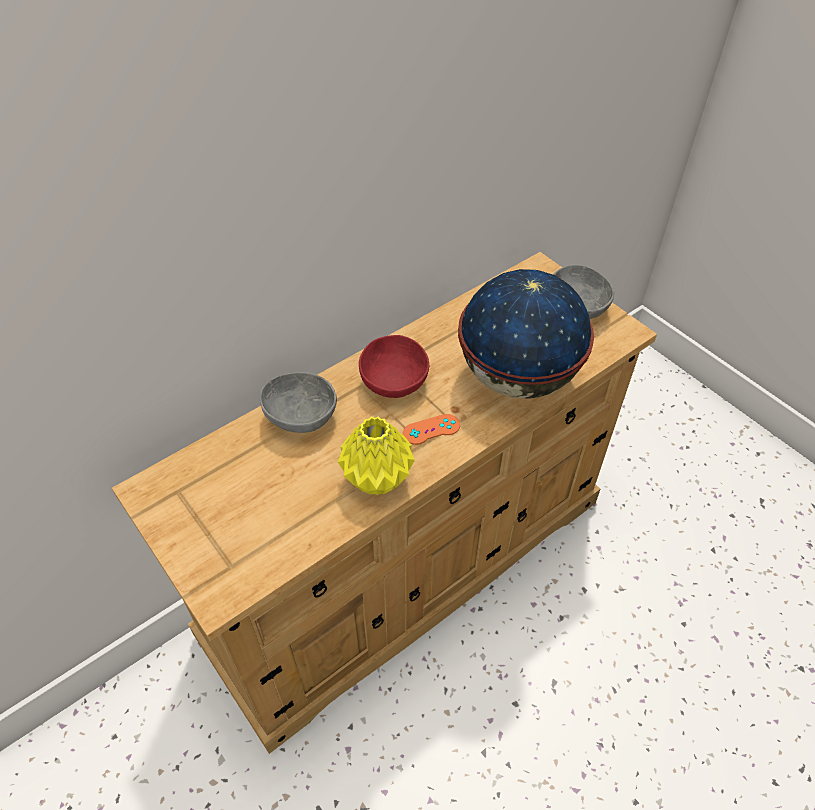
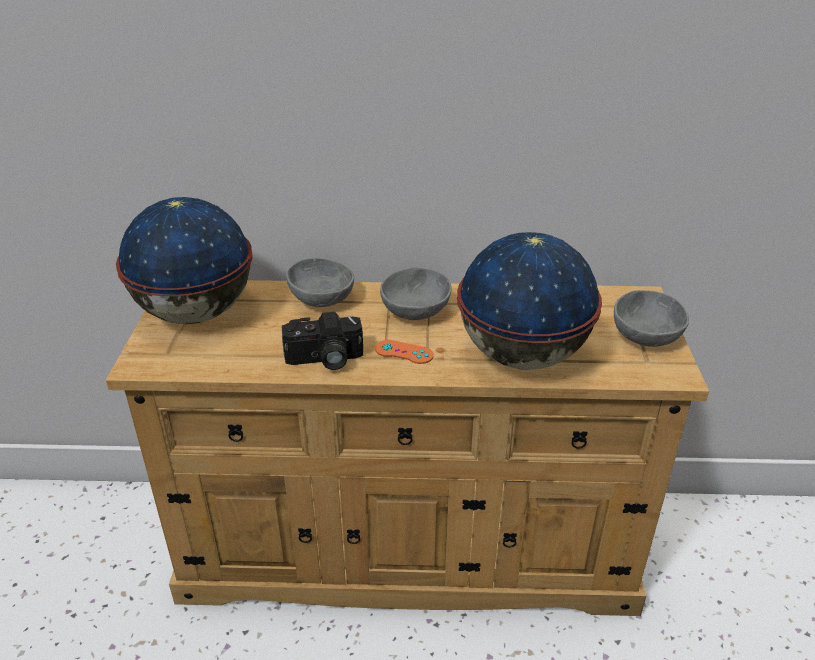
camera: 40 degrees right, 15 degrees down
yellow vase [338,416,415,496] -> camera [282,312,363,370]
red bowl [359,335,429,398] -> grey bowl [380,267,451,320]
none -> globe [116,197,253,324]

